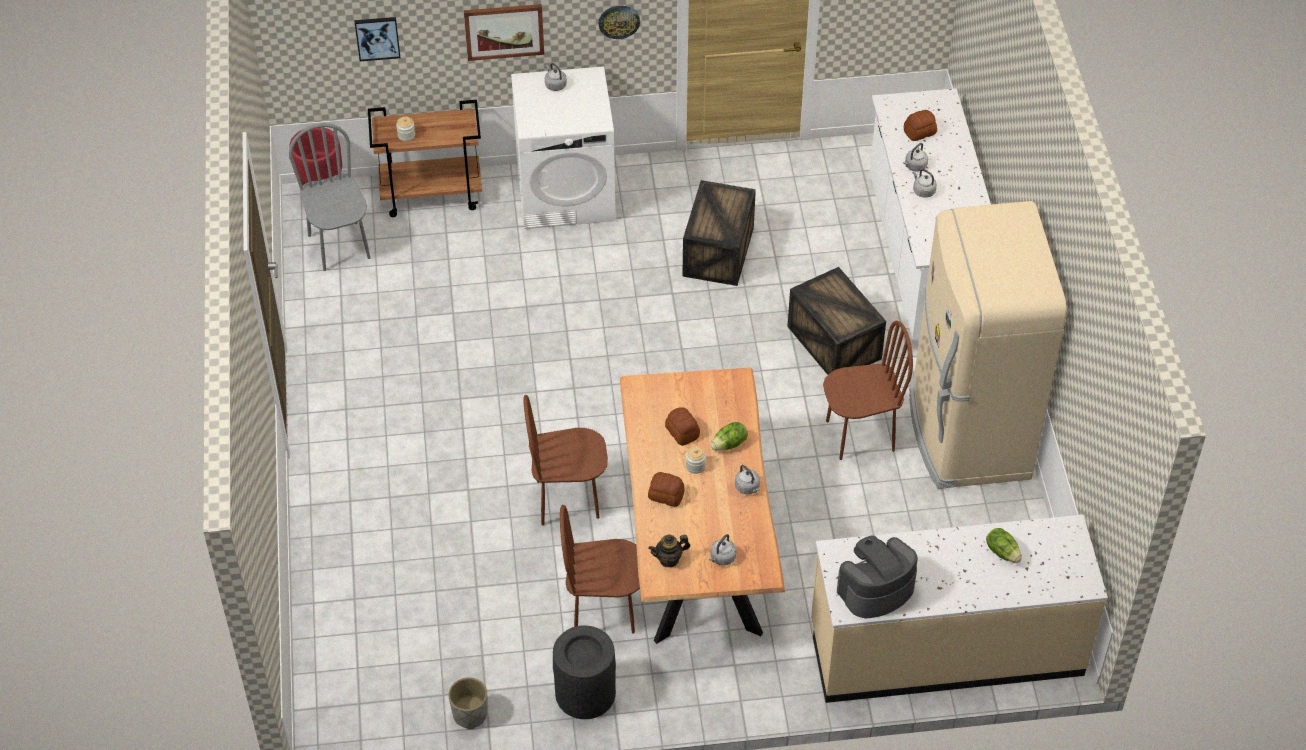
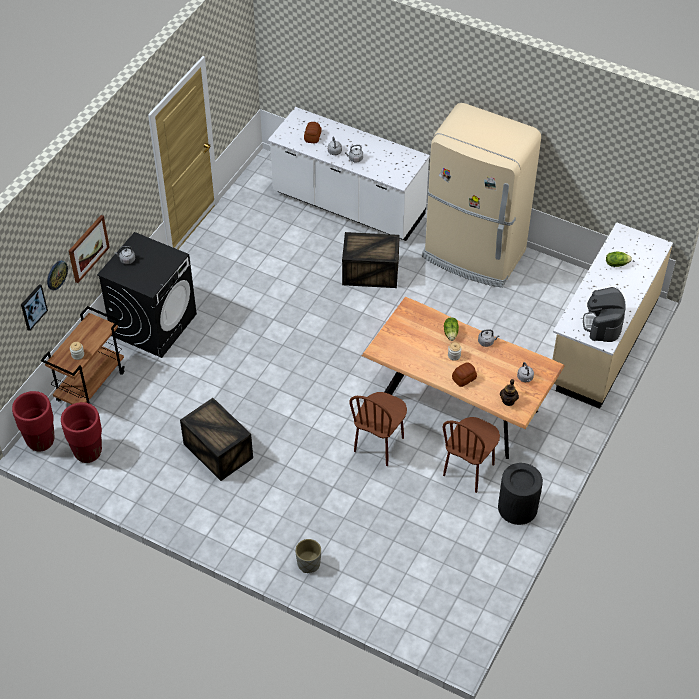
camera: 55 degrees left, 0 degrees up
grey chair [289,123,370,271] -> red planter [61,402,102,463]
grey planter [448,677,487,729] -> grey planter moved to [295,539,321,573]
white washing machine [511,66,616,229] -> black washing machine [97,232,197,358]
wall clock [599,6,640,39] -> wall clock moved to [47,261,68,290]
bread [665,407,700,446] -> none
crate [682,180,756,286] -> crate moved to [180,398,253,481]
brown chair [823,321,913,460] -> none

